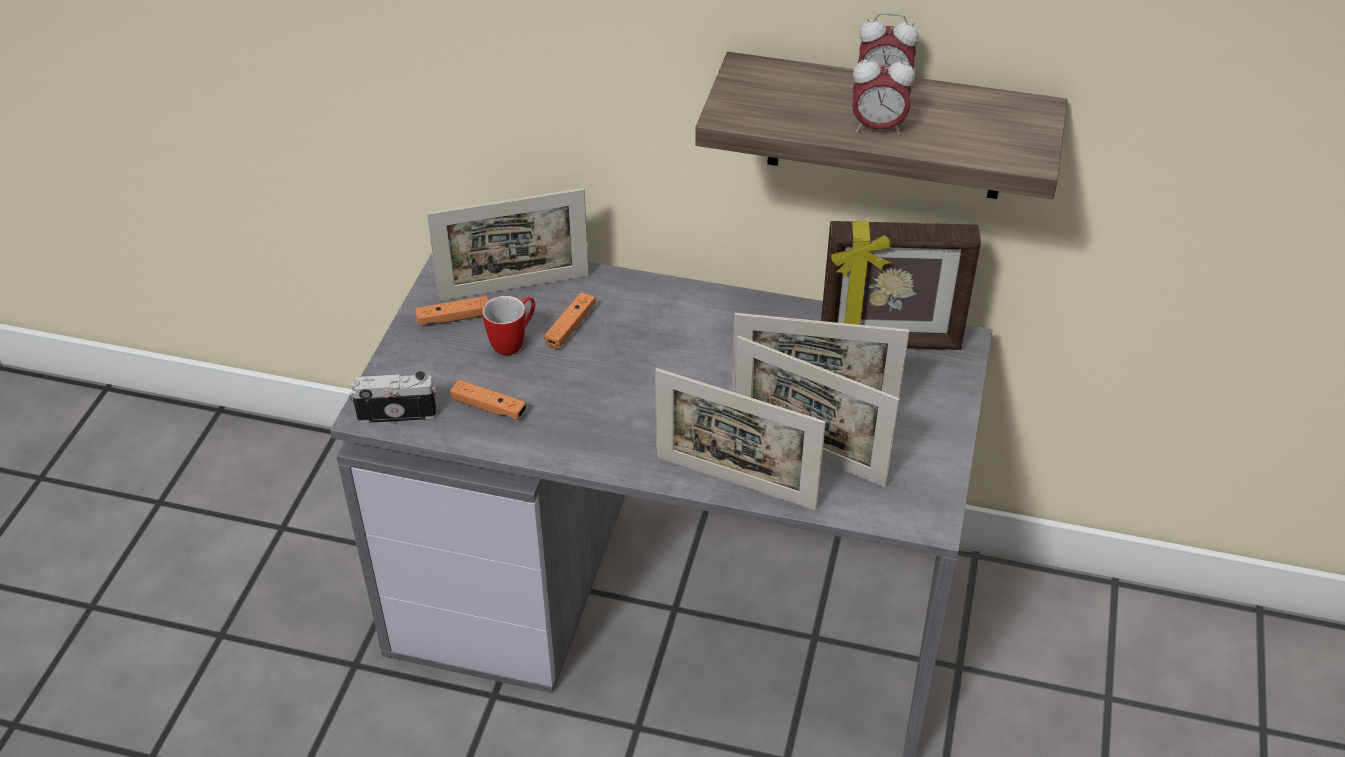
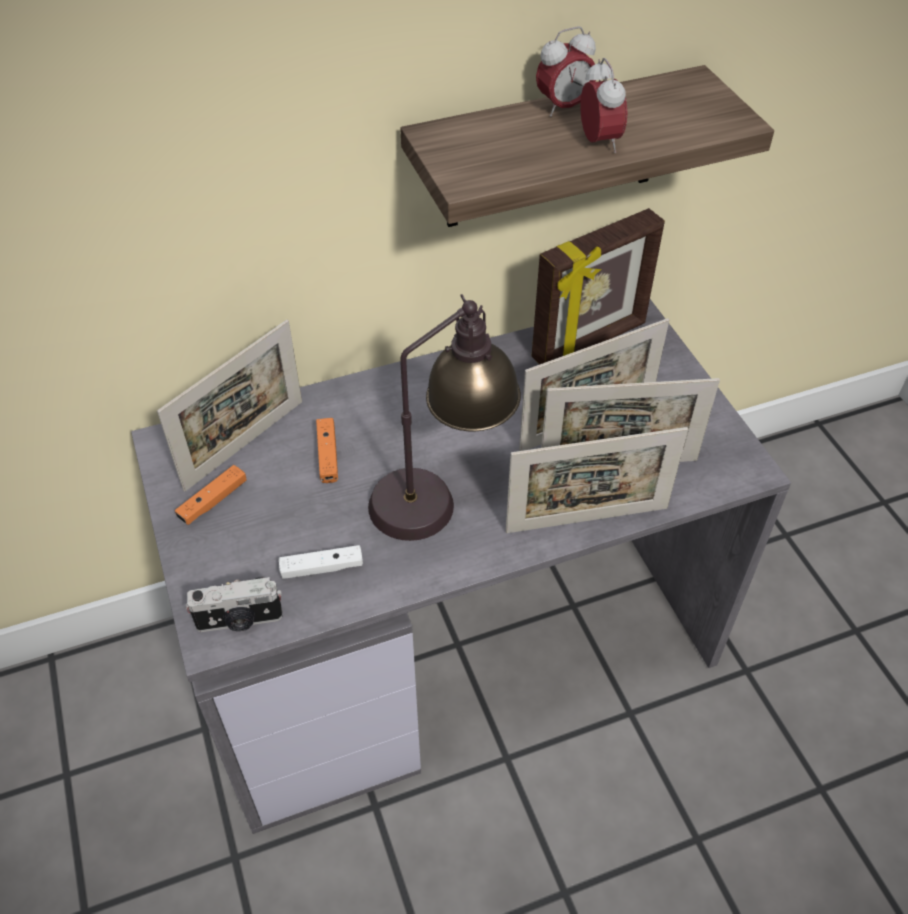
camera: 35 degrees left, 5 degrees up
camera [349,371,436,423] -> camera turned 150 degrees counterclockwise [186,577,282,632]
orange game controller [450,380,526,420] -> white game controller [279,545,363,579]
mug [482,296,535,355] -> none
alarm clock [852,53,915,135] -> alarm clock turned 75 degrees counterclockwise [580,58,627,153]
none -> table lamp [368,294,521,541]

